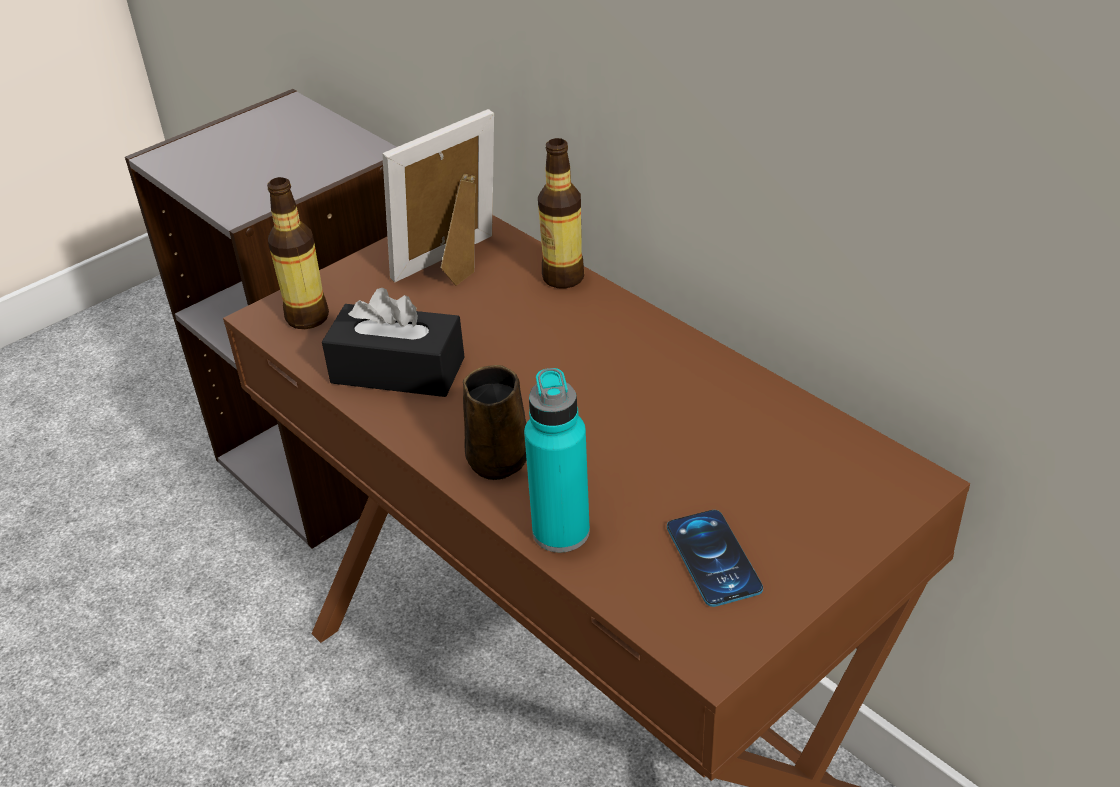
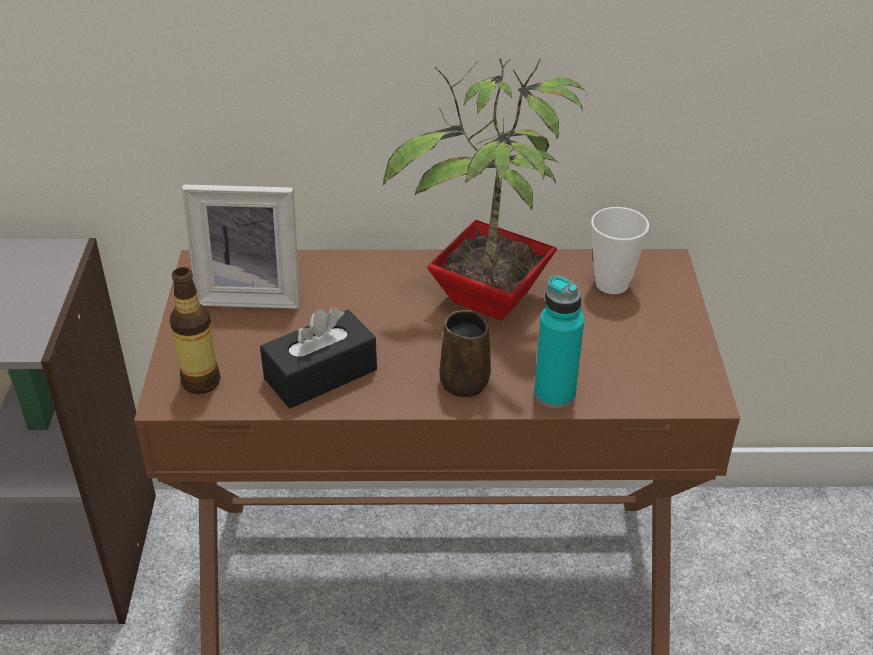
camera: 50 degrees left, 0 degrees up
picture frame [382,109,494,286] -> picture frame turned 90 degrees counterclockwise [182,184,300,309]
bottle [538,138,584,289] -> none
phone [667,510,763,607] -> none
none -> potted plant [383,58,587,321]
none -> cup [591,207,649,294]

